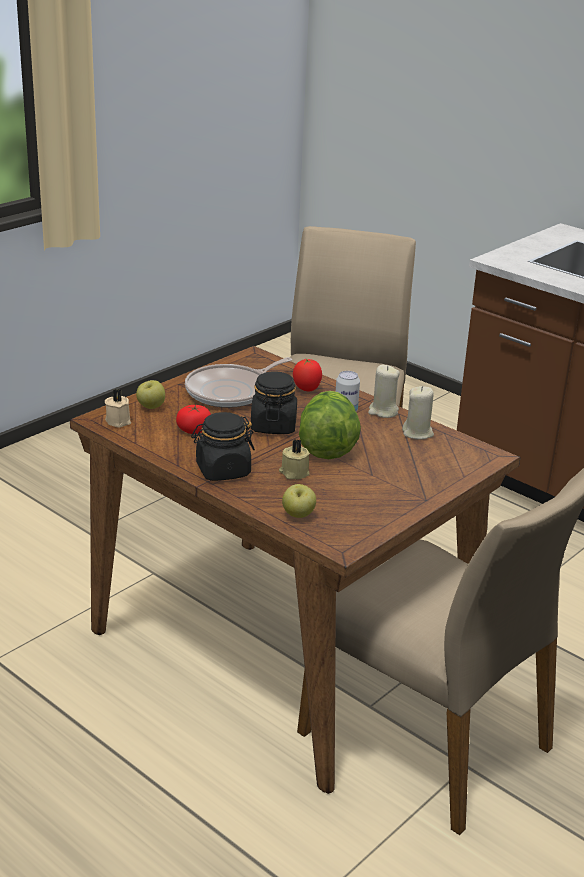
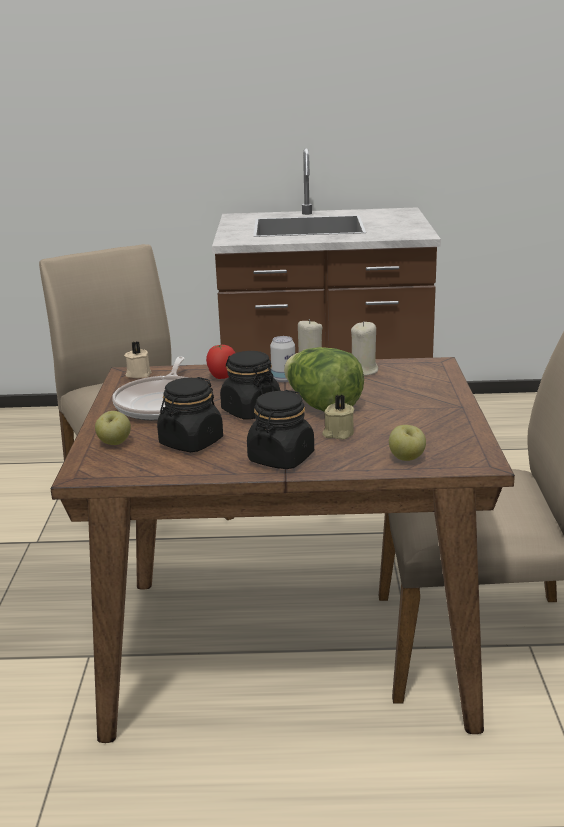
camera: 40 degrees left, 5 degrees down
beige candle [105,389,131,428] -> beige candle moved to [124,341,152,378]
tomato [176,404,211,434] -> black jar [157,377,223,452]

